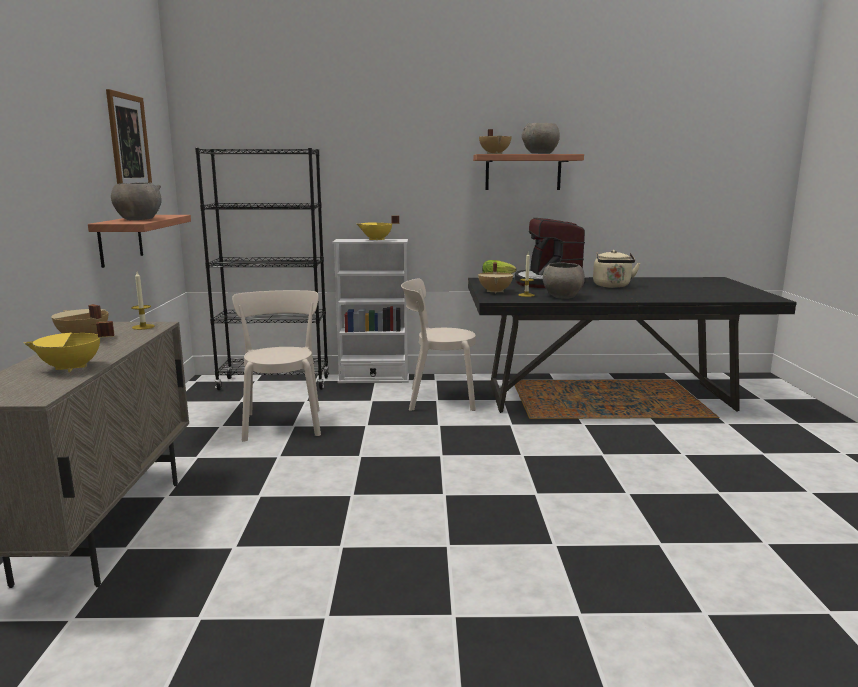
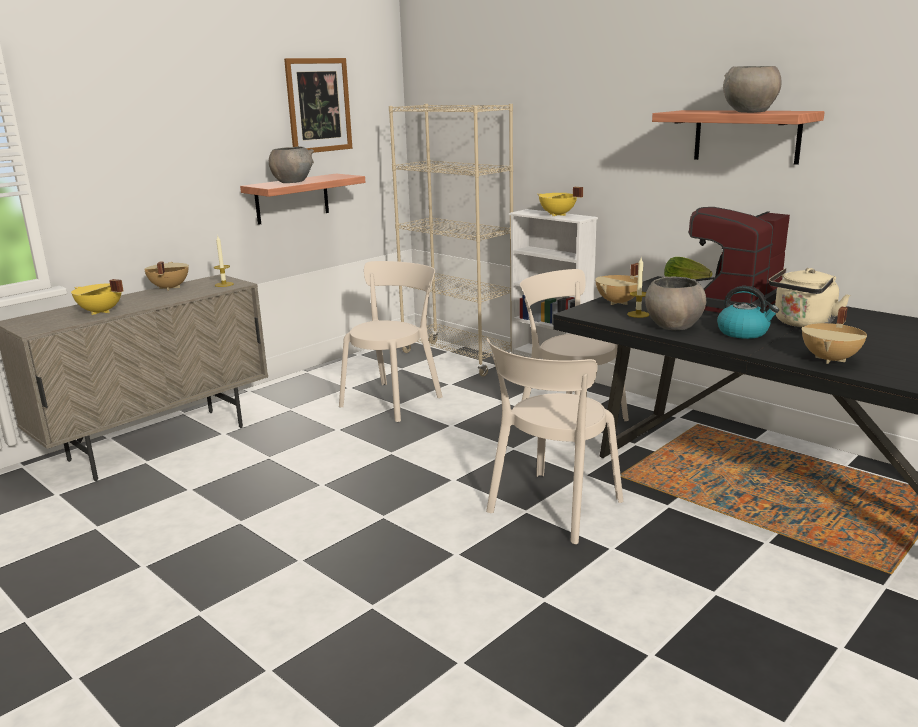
camera: 45 degrees right, 5 degrees up
black bookcase [195,148,329,390] -> beige bookcase [389,104,513,377]
beige cooking pot [479,129,512,154] -> beige cooking pot moved to [802,307,867,364]
none -> beige chair [486,338,623,544]
none -> kettle [717,286,779,339]

